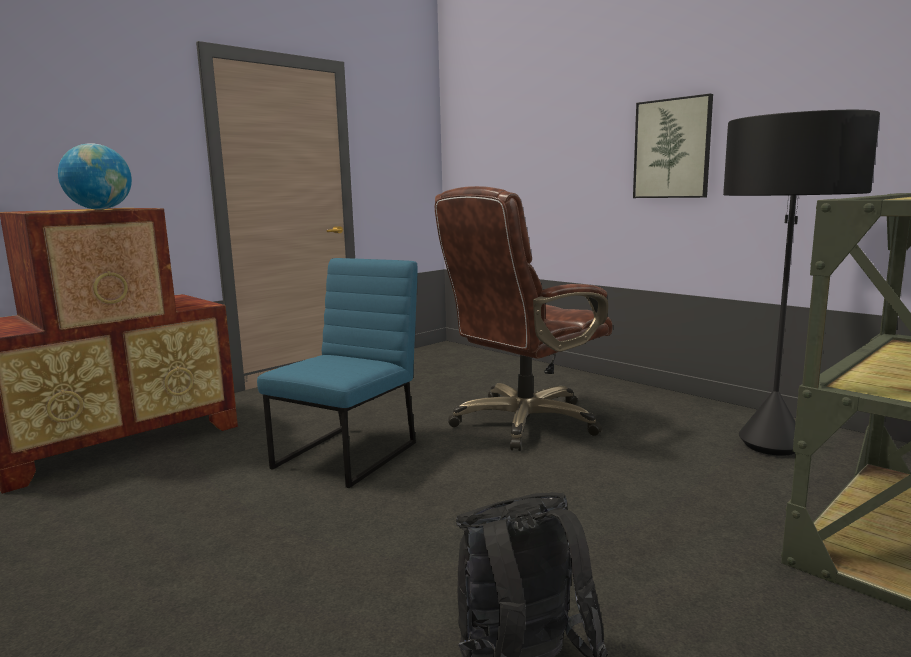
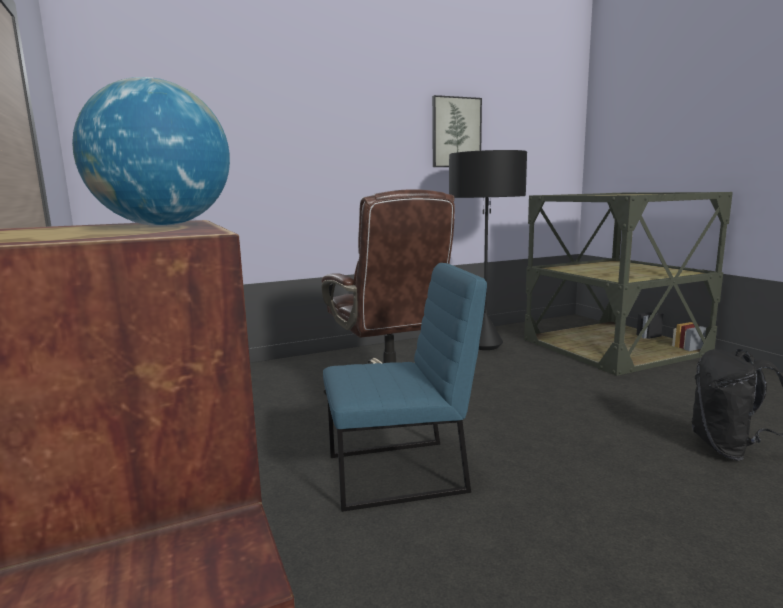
camera: 70 degrees left, 0 degrees up
blue chair [257,258,417,488] -> blue chair turned 120 degrees clockwise [323,263,487,512]
picture [633,94,713,198] -> picture moved to [432,95,482,167]

